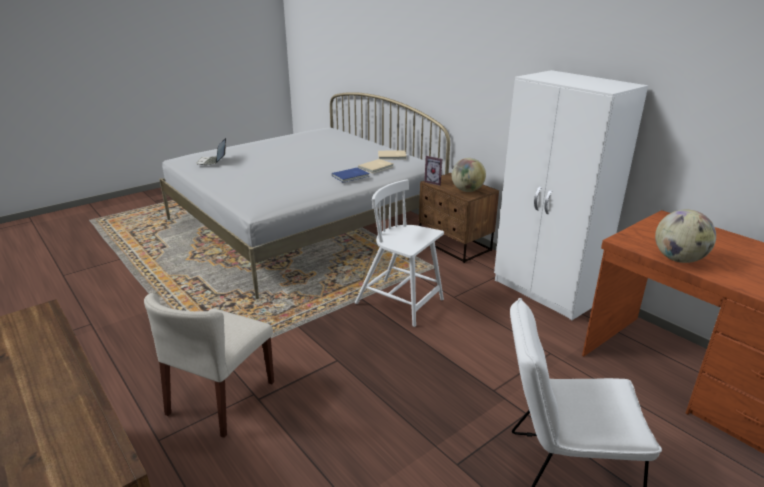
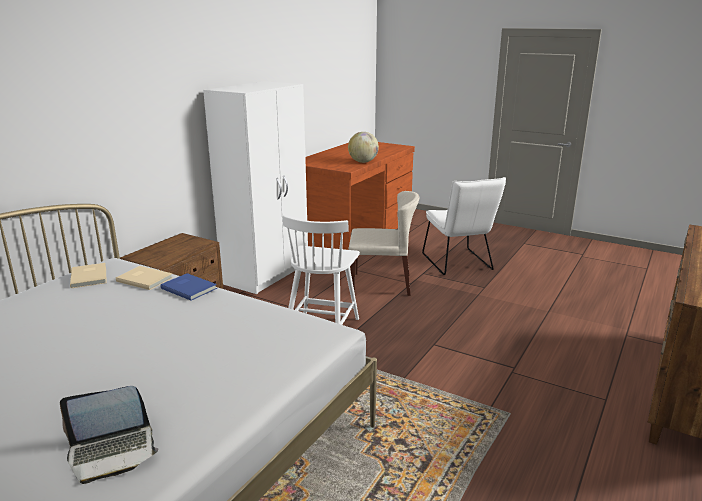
camera: 110 degrees left, 5 degrees down
beige chair [144,293,274,438] -> beige chair moved to [348,191,419,296]
picture frame [424,156,442,186] -> none
globe [452,158,486,192] -> none

